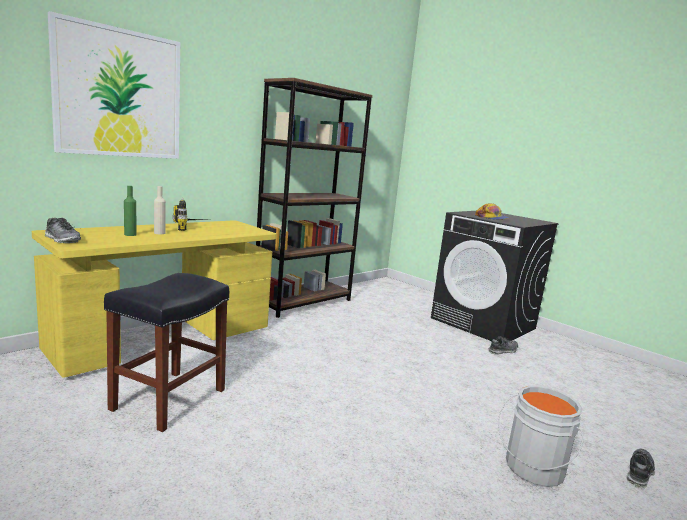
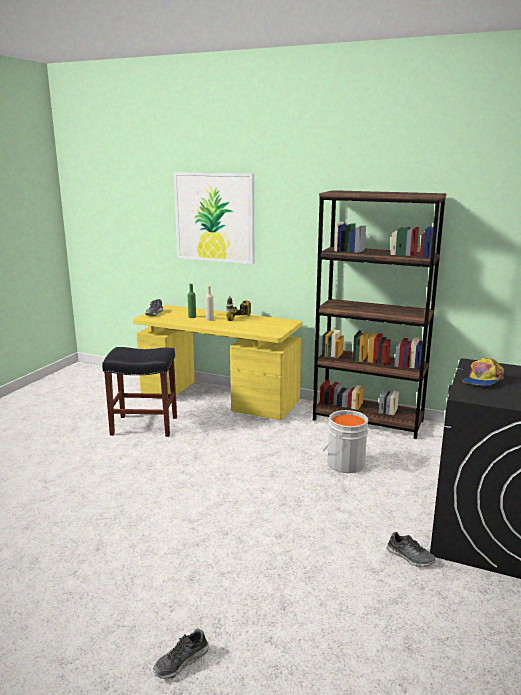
camera: 70 degrees right, 5 degrees up
grey bucket [498,386,583,487] -> grey bucket moved to [323,410,368,473]
shoe [626,448,655,488] -> shoe turned 120 degrees clockwise [153,629,209,679]

